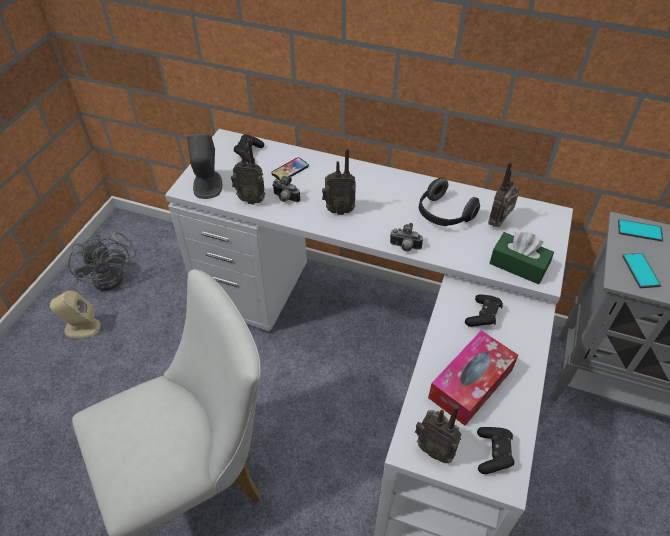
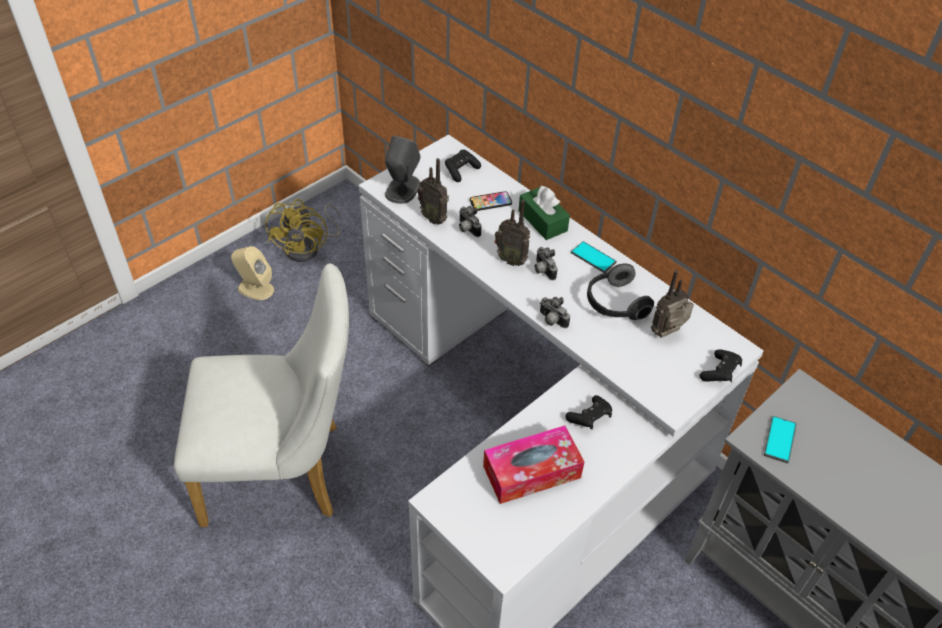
camera: 25 degrees right, 0 degrees up
grey fan [68,232,135,291] -> yellow fan [265,199,341,262]
radio [415,405,462,463] -> none
black game controller [477,427,515,474] -> black game controller moved to [699,349,742,382]
green tissue box [489,232,554,284] -> green tissue box moved to [519,186,570,240]
phone [618,219,663,241] -> phone moved to [571,241,617,273]
none -> camera [535,247,557,280]

